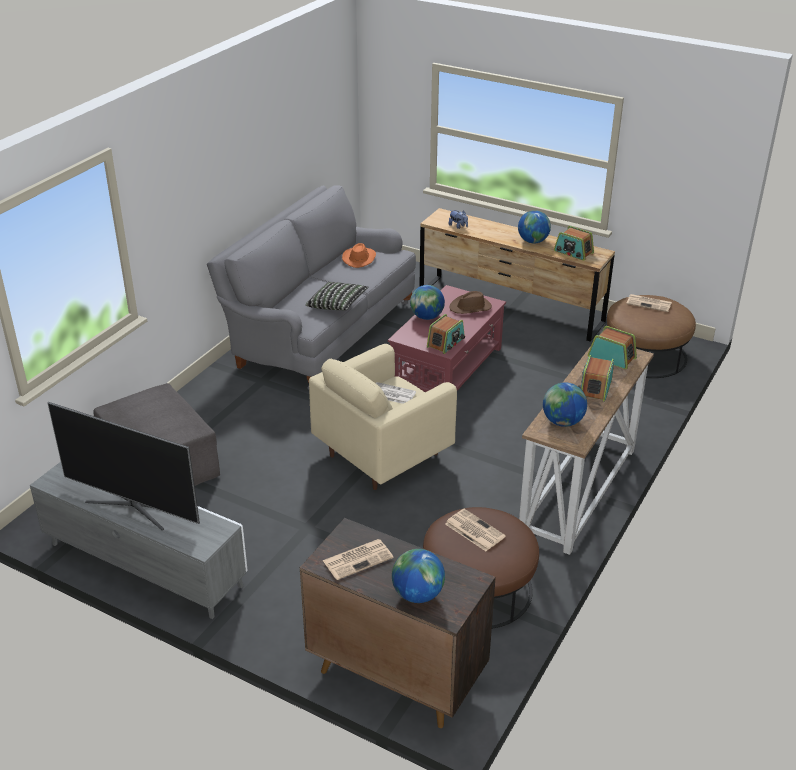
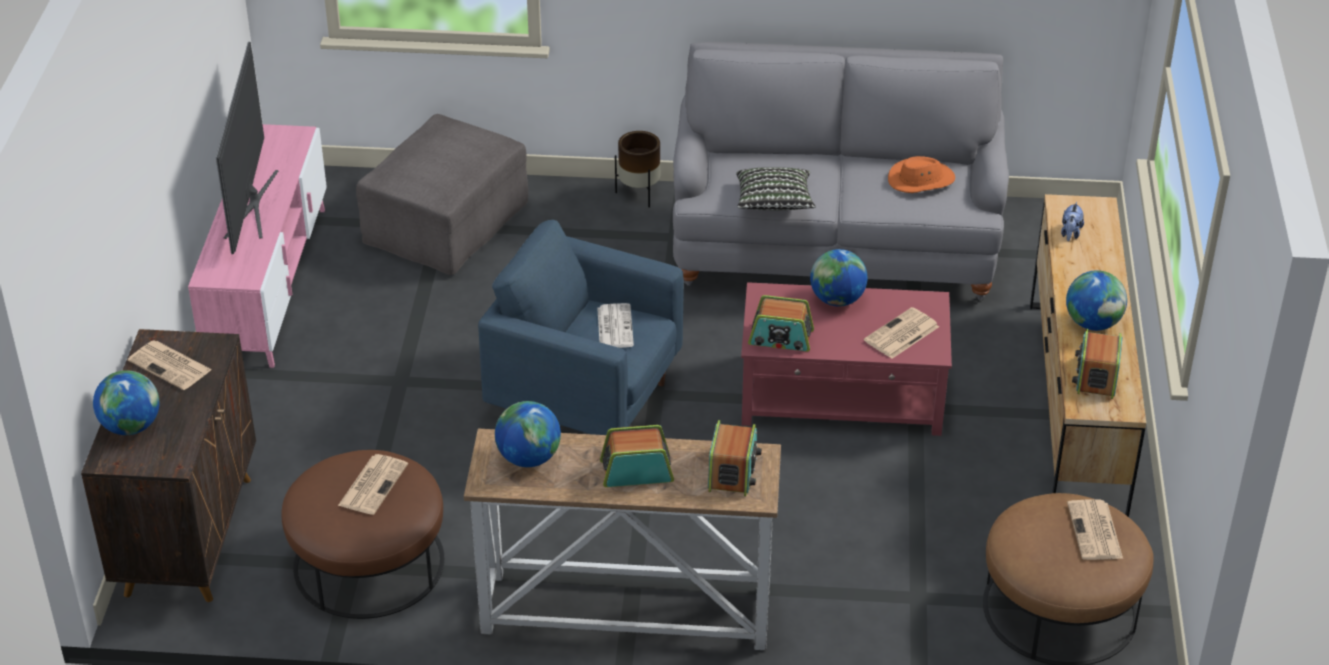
camera: 65 degrees right, 5 degrees up
grey tv stand [30,462,248,619] -> pink tv stand [188,124,326,368]
beige armchair [309,344,457,490] -> blue armchair [478,220,684,435]
brown hat [449,291,492,314] -> newspaper [864,307,939,359]
none -> brown planter [615,131,660,208]

